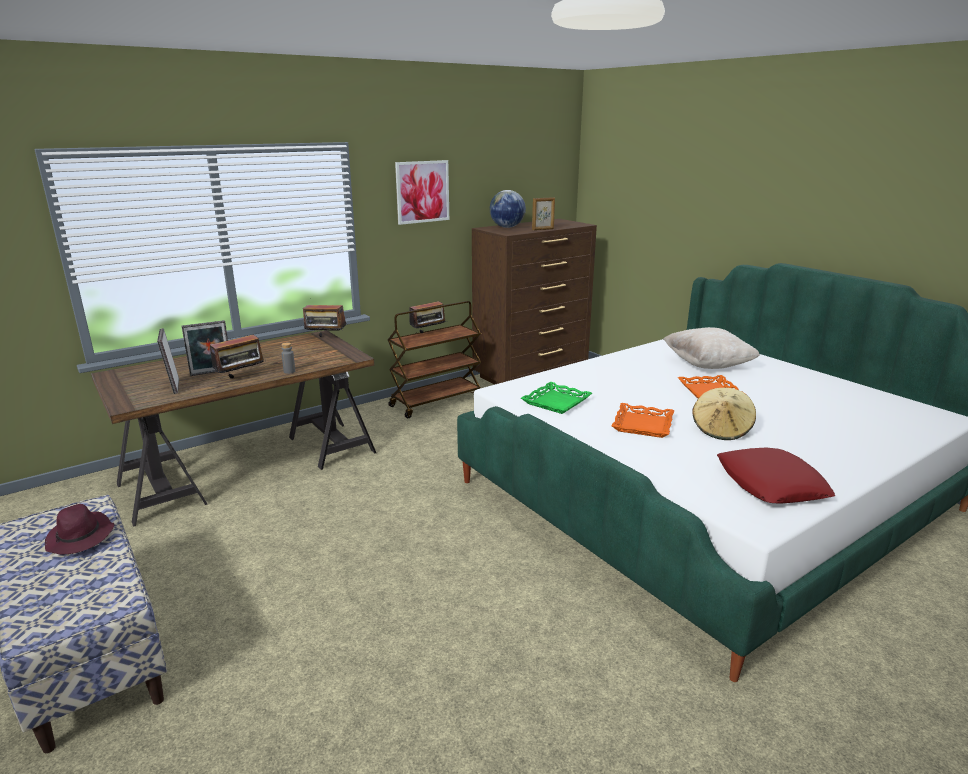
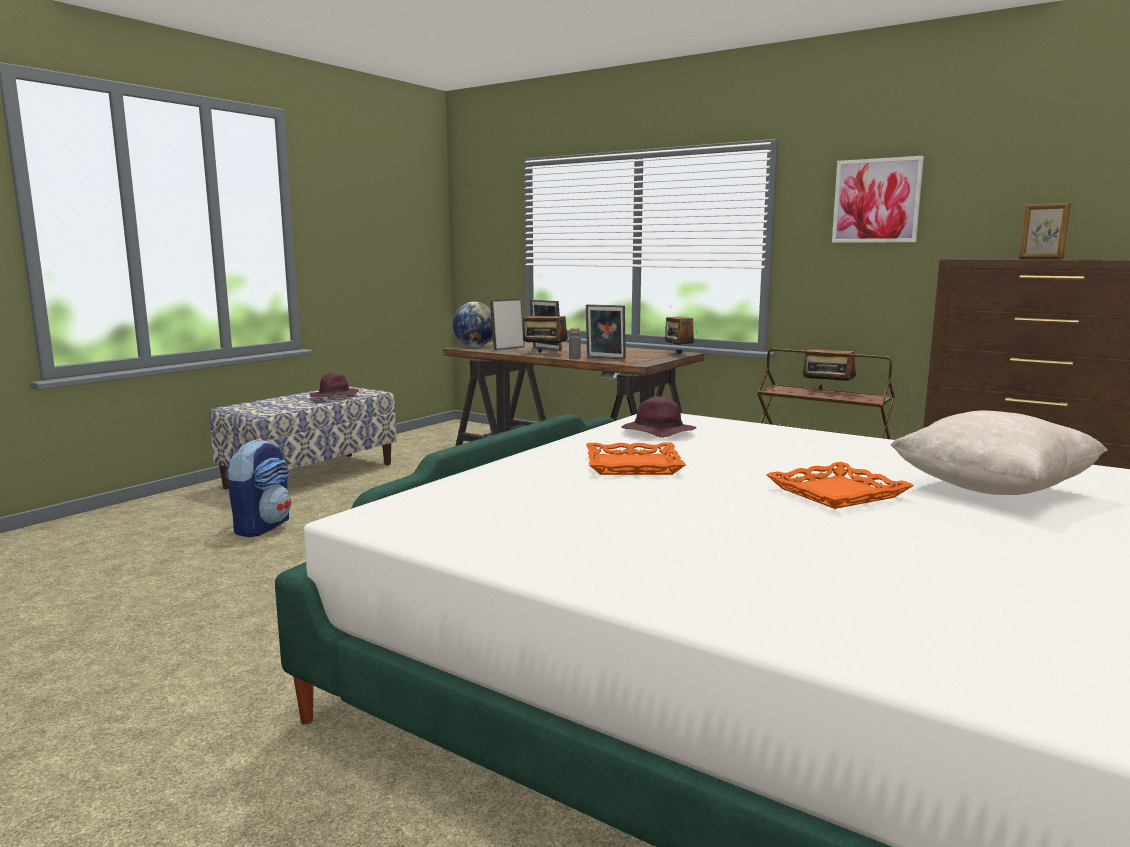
camera: 70 degrees right, 10 degrees down
globe [490,190,526,228] -> globe moved to [452,302,493,347]
green tray [521,382,592,414] -> purple hat [621,396,696,438]
beige hat [692,387,756,440] -> none
red pillow [717,448,835,504] -> none
none -> backpack [225,439,291,537]
none -> picture frame [586,304,626,359]

